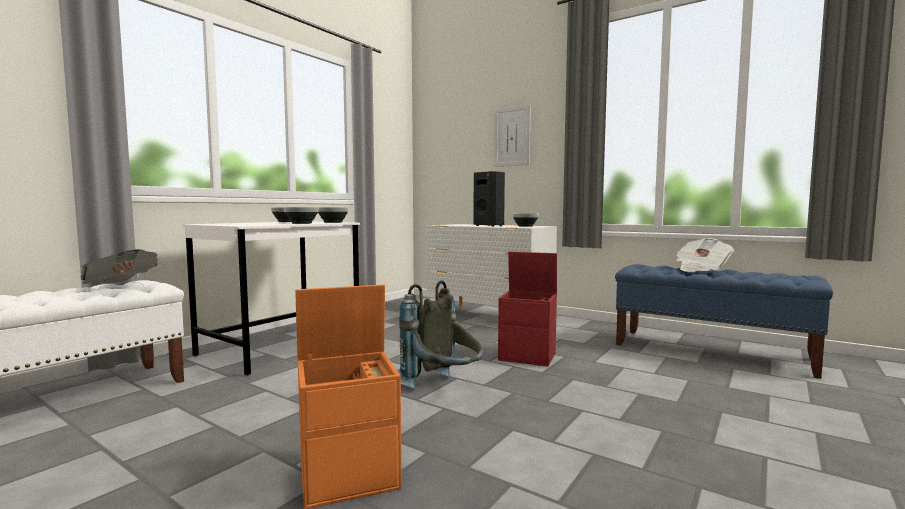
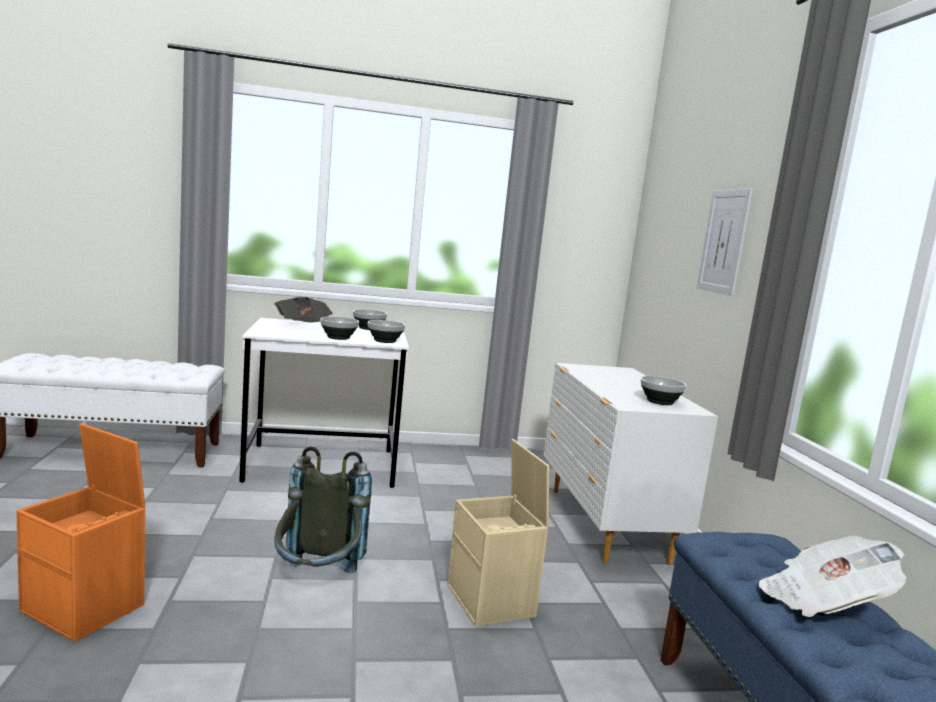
camera: 45 degrees right, 5 degrees up
newspaper [81,249,158,284] -> newspaper moved to [274,297,332,322]
black speaker [473,171,505,227] -> none
red storage box [498,252,557,366] -> beige storage box [447,439,549,627]

